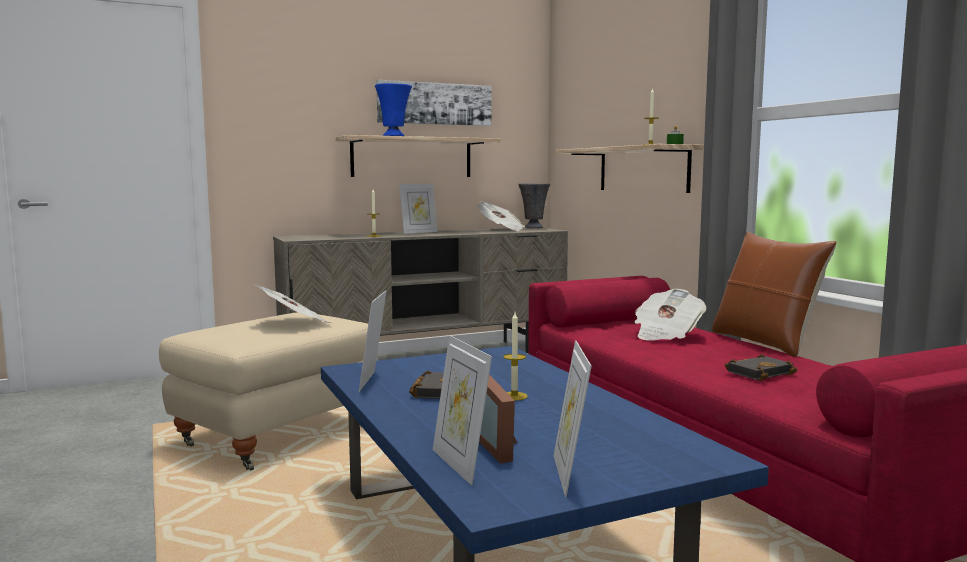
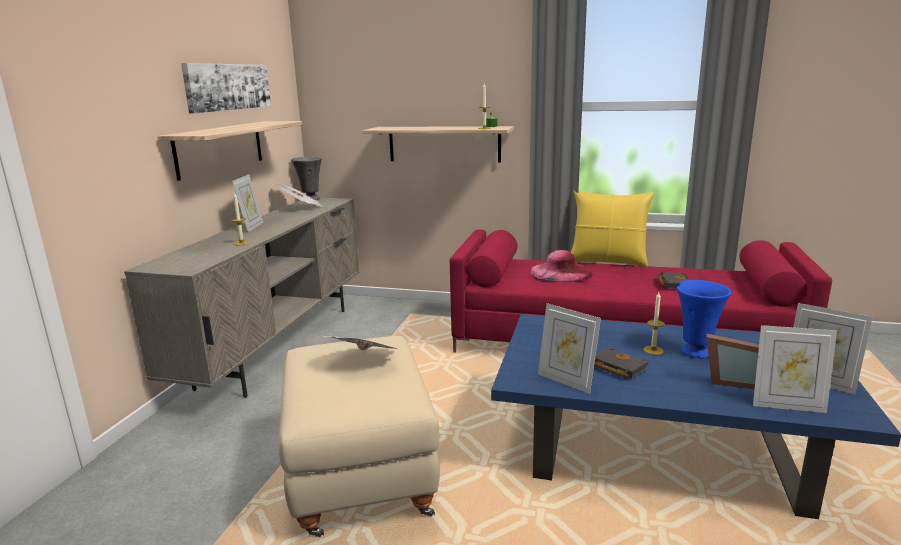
camera: 50 degrees left, 10 degrees up
blue vase [375,83,412,136] -> blue vase moved to [677,280,732,359]
newspaper [634,289,706,341] -> pink hat [530,250,593,282]
brown pillow [712,232,836,357] -> yellow pillow [571,190,654,267]

